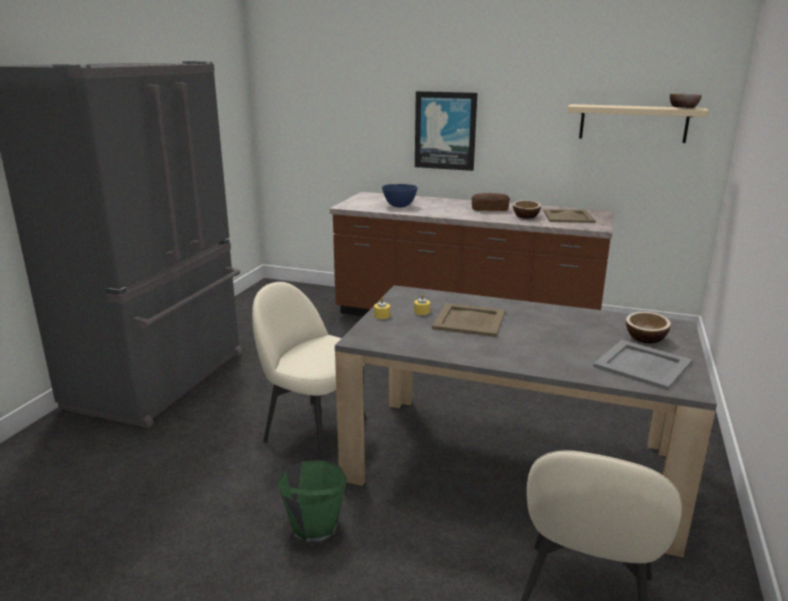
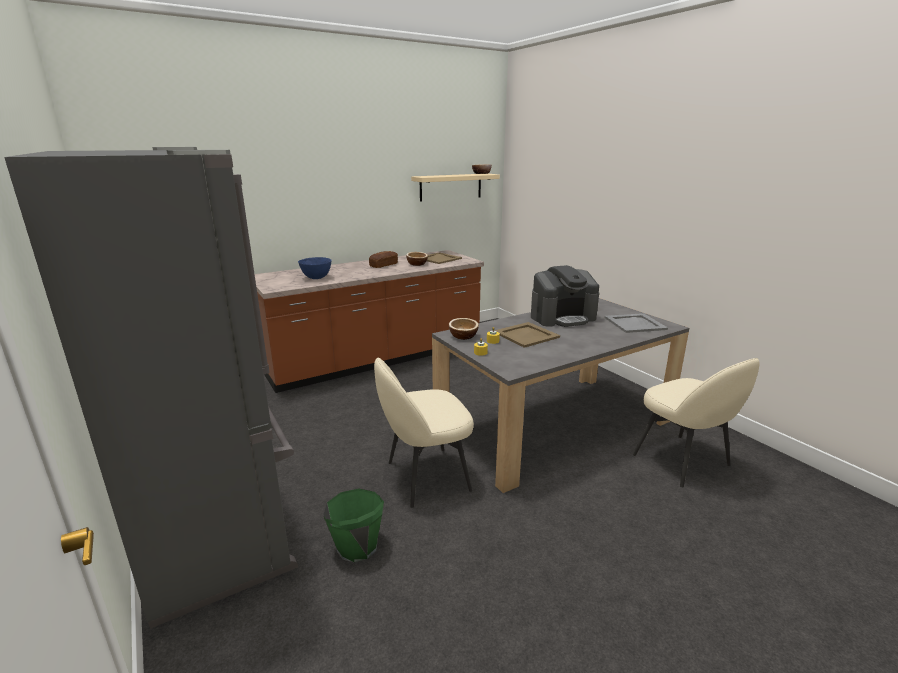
camera: 50 degrees left, 0 degrees up
green bucket [277,460,347,542] -> green bucket moved to [323,488,384,562]
picture [415,91,478,171] -> none
bowl [626,312,671,344] -> bowl moved to [449,318,479,340]
none -> coffee machine [531,265,599,327]

